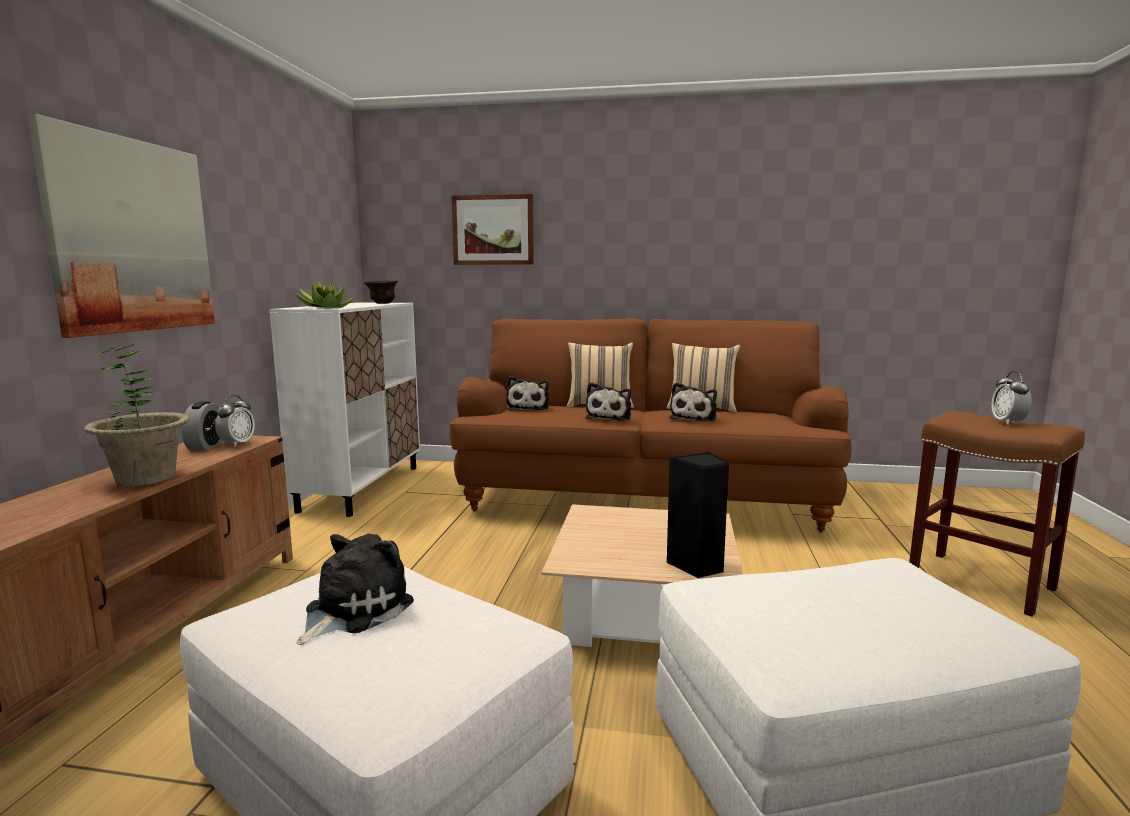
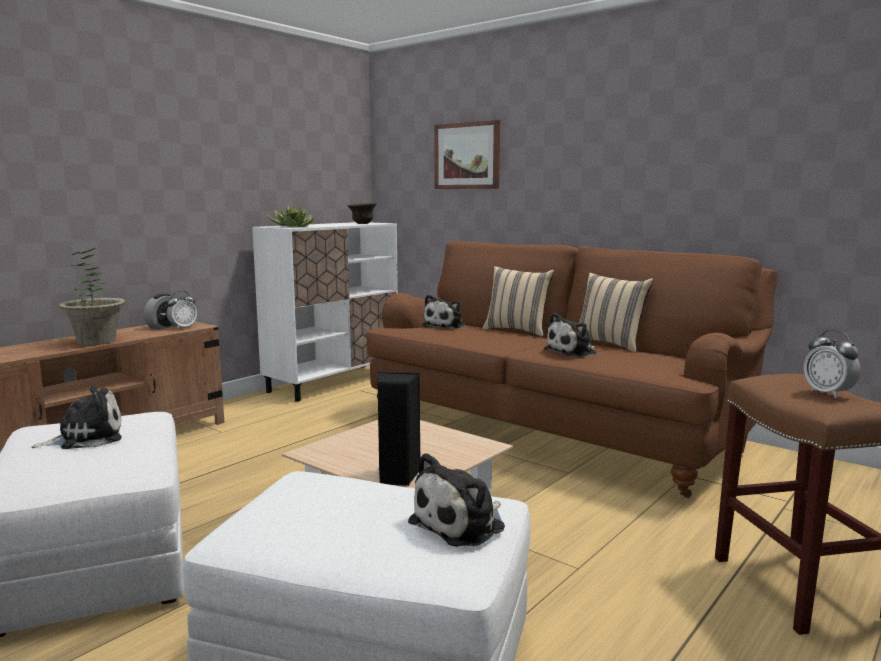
camera: 30 degrees right, 0 degrees up
picture [27,114,215,338] -> none
plush toy [586,382,631,420] -> plush toy moved to [408,453,505,547]
alarm clock [992,371,1032,425] -> alarm clock turned 60 degrees counterclockwise [804,330,861,398]

